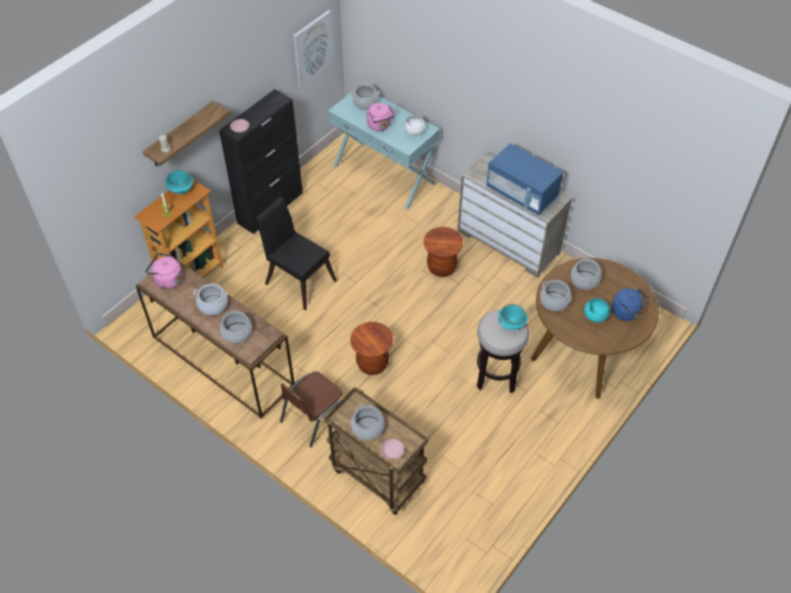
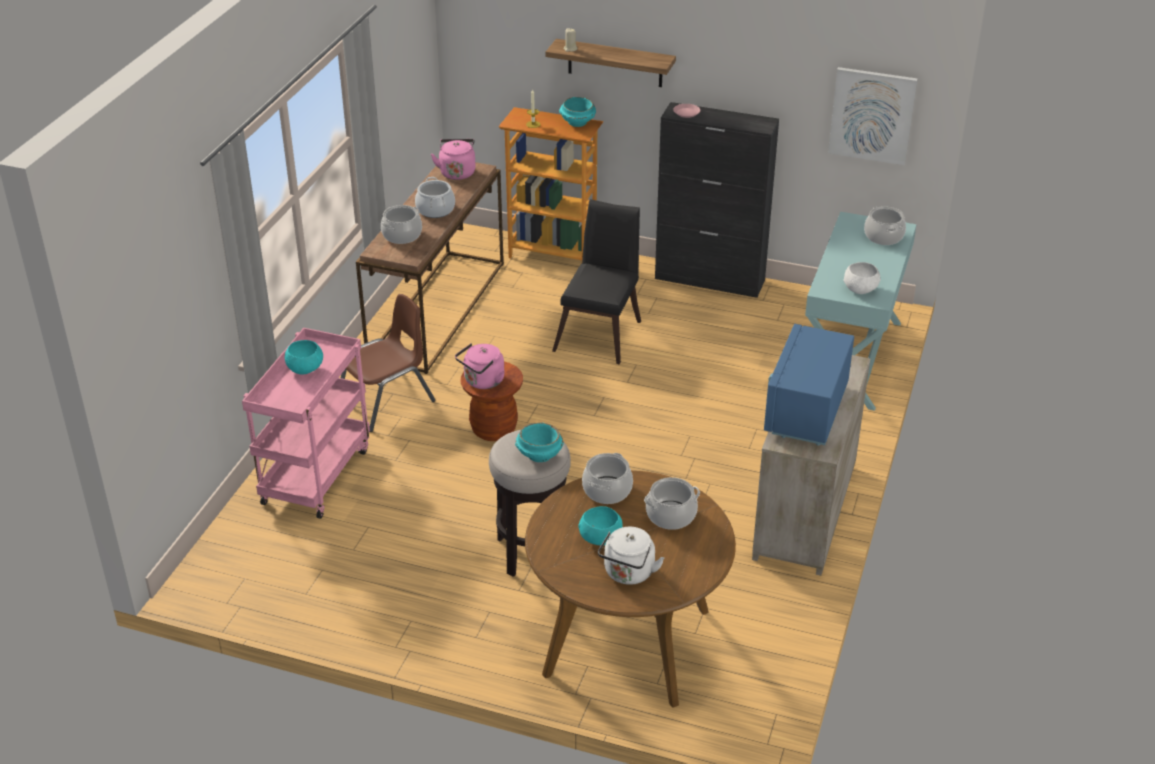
camera: 70 degrees right, 15 degrees down
brown chair [280,371,343,447] -> brown chair turned 120 degrees clockwise [341,294,436,432]
brown cart [325,387,428,515] -> pink cart [242,328,370,519]
cooking pot [351,405,385,440] -> turquoise bowl [285,340,323,375]
pink kettle [367,103,395,131] -> pink kettle moved to [455,343,504,389]
pink plate [381,439,404,460] -> none
brown stool [423,227,463,277] -> none
blue kettle [612,288,650,321] -> white kettle [598,527,664,585]

